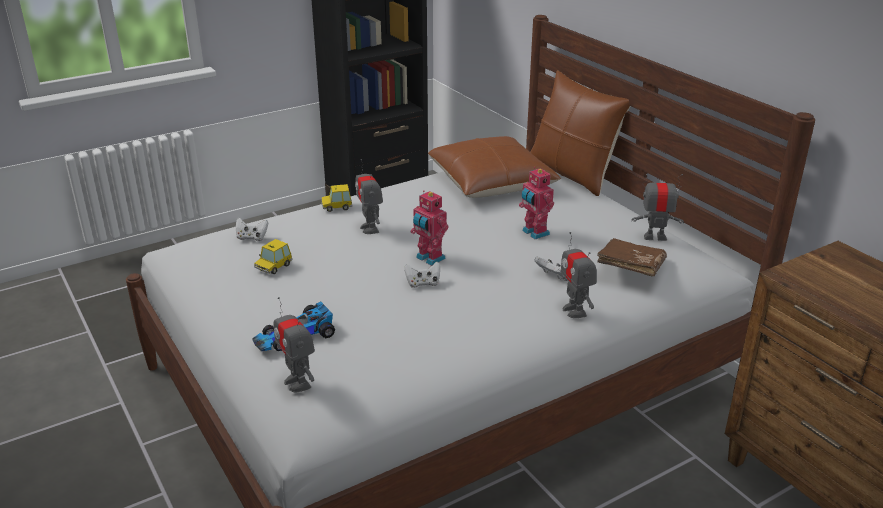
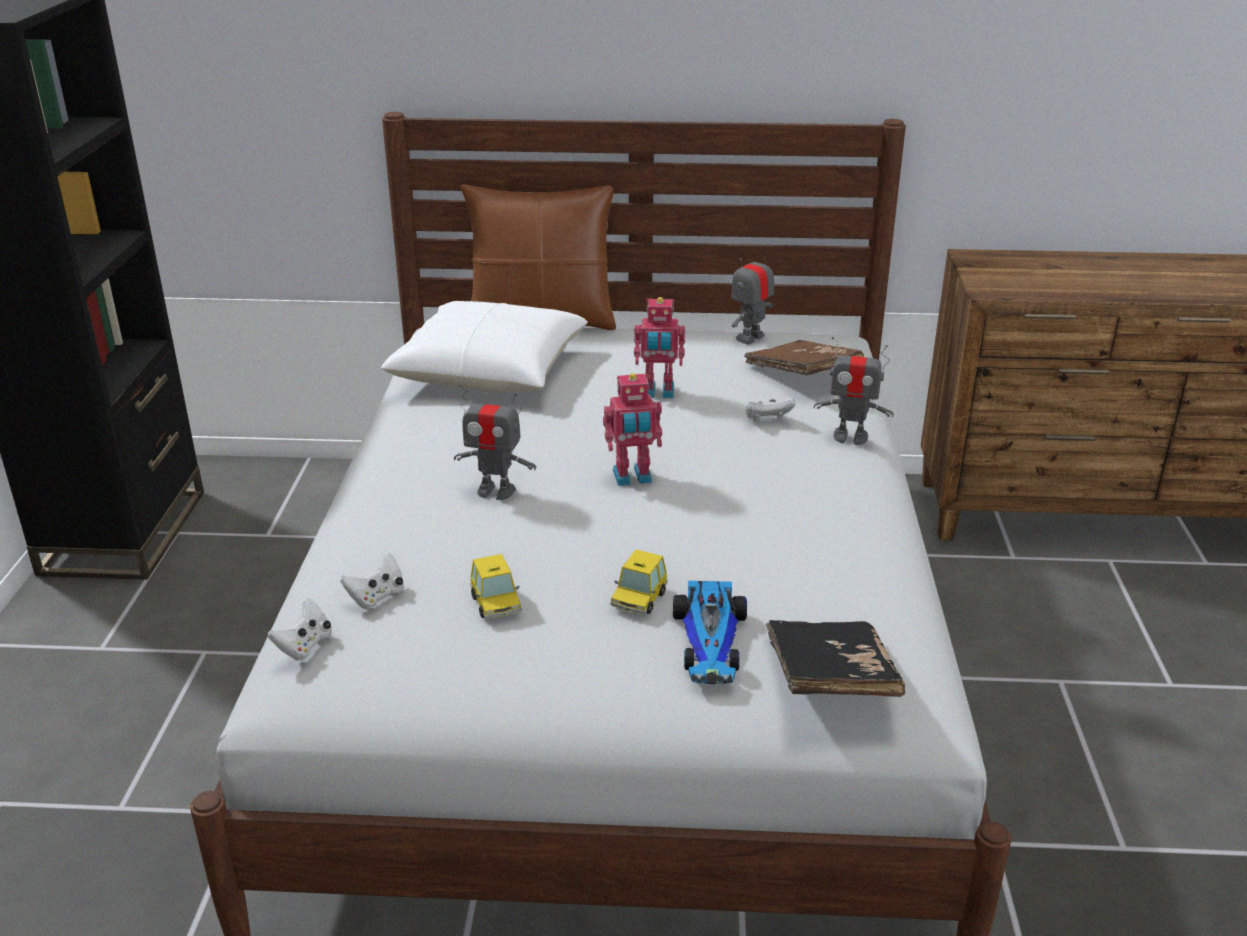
camera: 55 degrees left, 0 degrees up
toy robot [273,297,315,392] -> black book [766,620,905,697]
toy car [322,184,352,212] -> toy car moved to [610,549,668,615]
white game controller [404,261,440,288] -> white game controller moved to [268,598,332,661]
brown pillow [428,136,561,198] -> white pillow [381,301,588,392]

